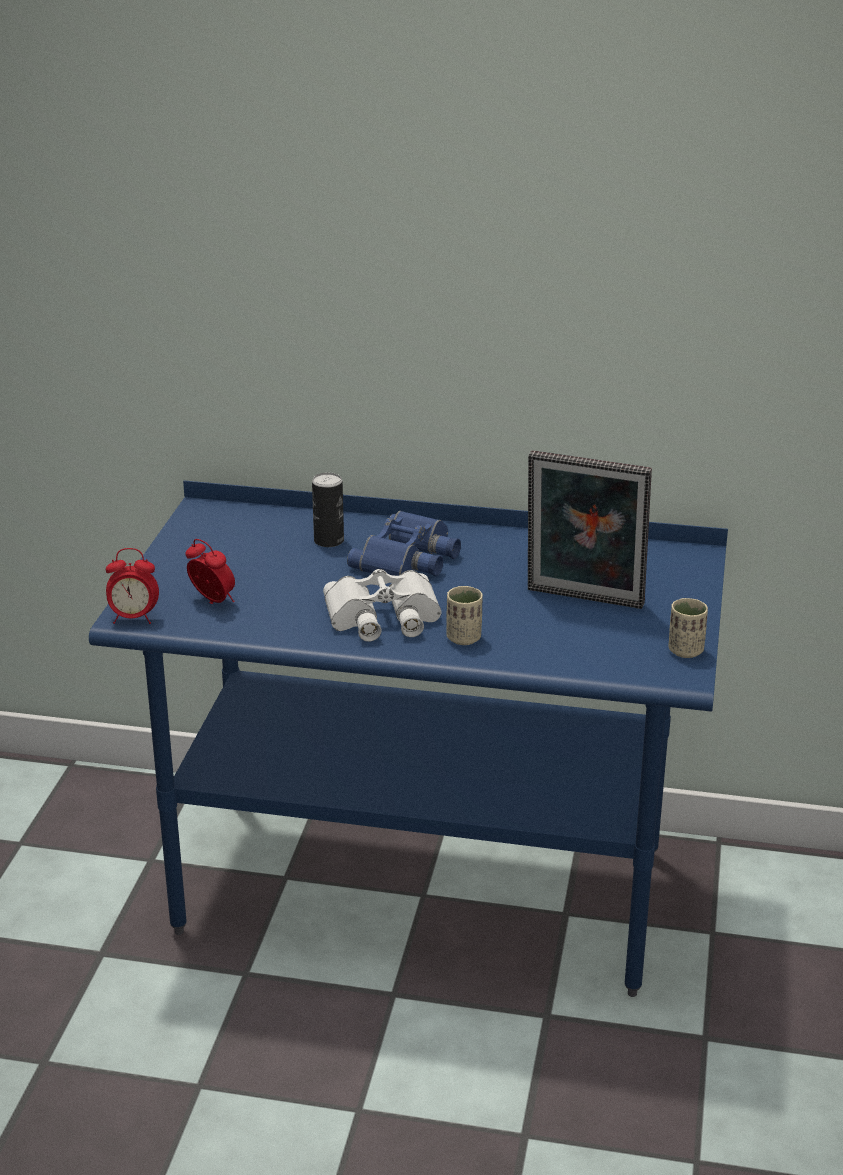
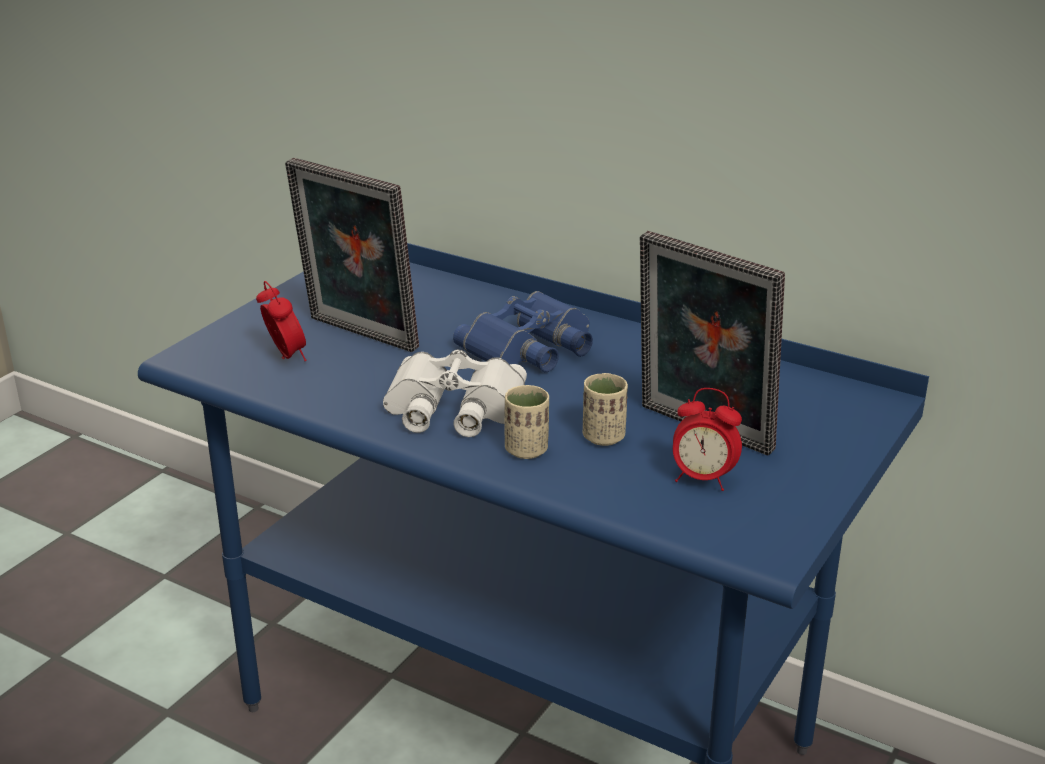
camera: 20 degrees right, 0 degrees up
alarm clock [106,548,159,624] -> alarm clock moved to [673,388,742,491]
can [312,472,344,547] -> none
beige cup [668,598,708,658] -> beige cup moved to [583,373,628,446]
none -> picture frame [285,158,419,352]

